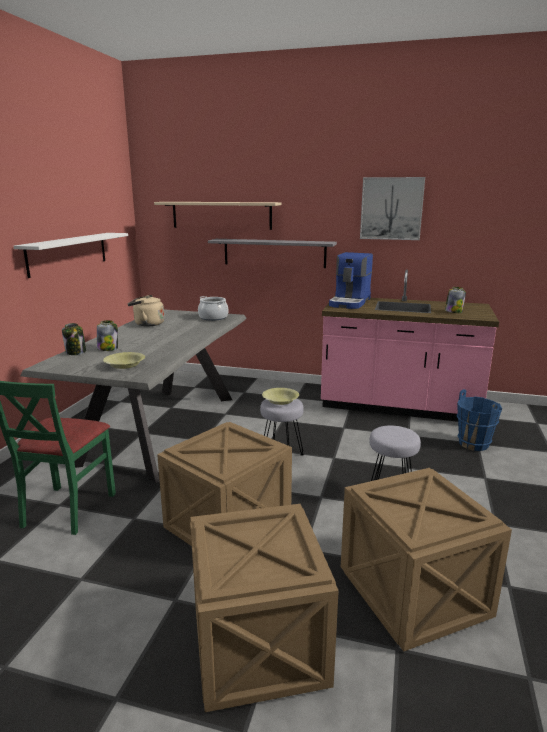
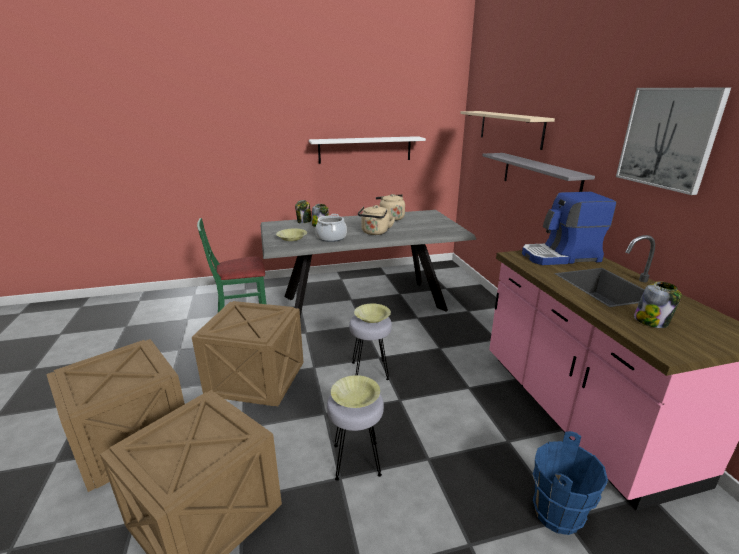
camera: 60 degrees right, 5 degrees up
cooking pot [198,296,228,321] -> cooking pot moved to [315,214,347,242]
none -> yellow bowl [331,375,380,408]
none -> beige kettle [358,205,395,235]

